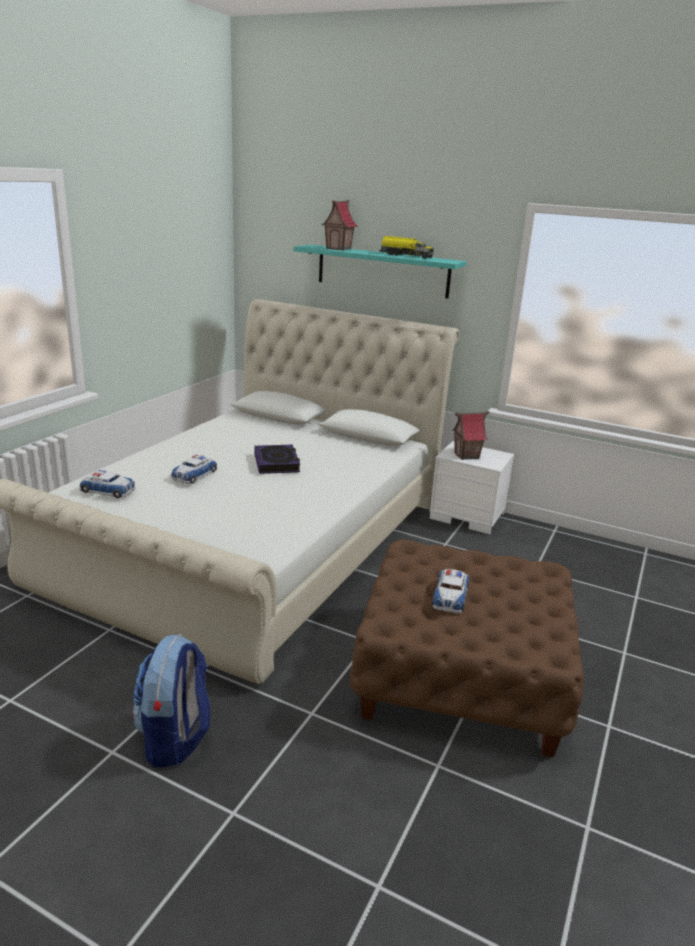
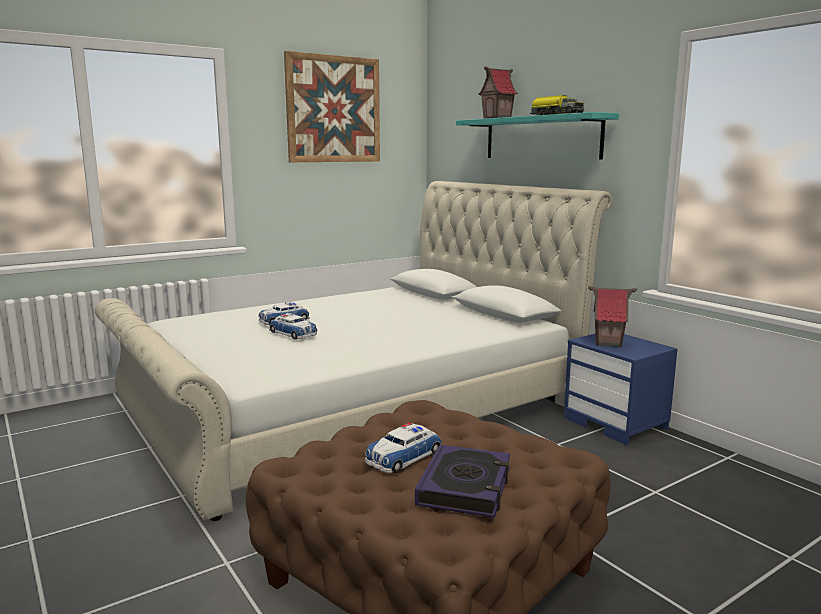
camera: 30 degrees right, 10 degrees down
toy car [79,470,135,498] -> toy car moved to [269,313,317,340]
backpack [133,634,210,767] -> none
book [254,445,300,474] -> book moved to [415,445,510,518]
white nightstand [429,441,514,534] -> blue nightstand [564,334,678,446]
none -> picture [284,51,380,162]

